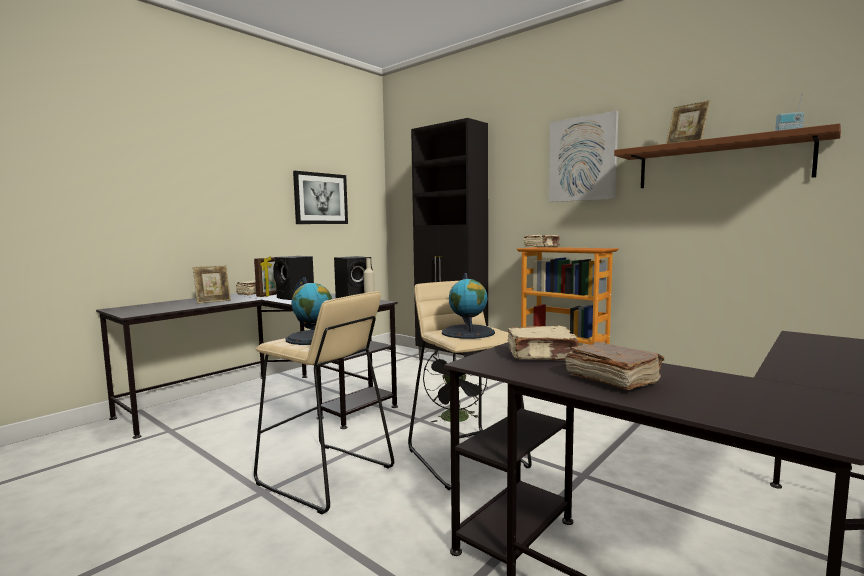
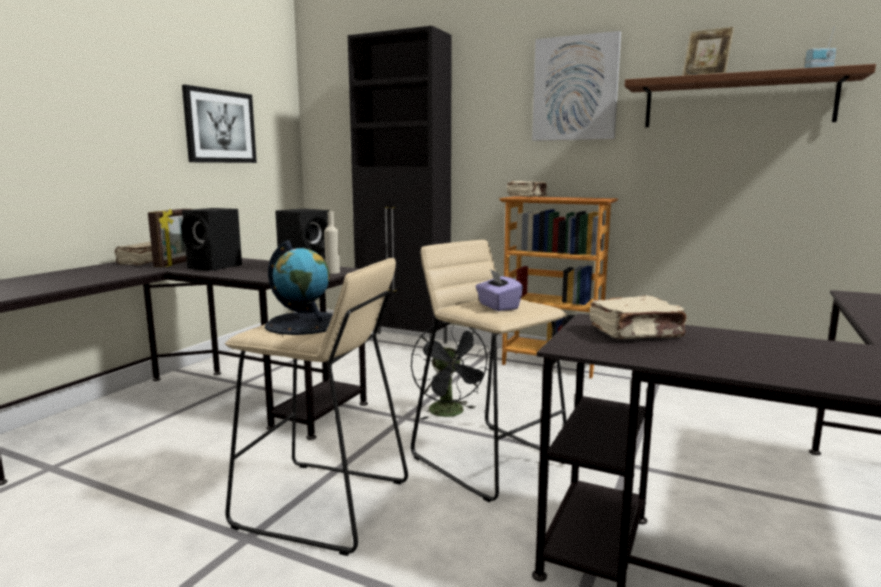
camera: 15 degrees left, 5 degrees up
picture frame [193,266,231,304] -> none
globe [442,273,495,339] -> purple tissue box [476,269,523,311]
brown book [566,341,664,390] -> none

